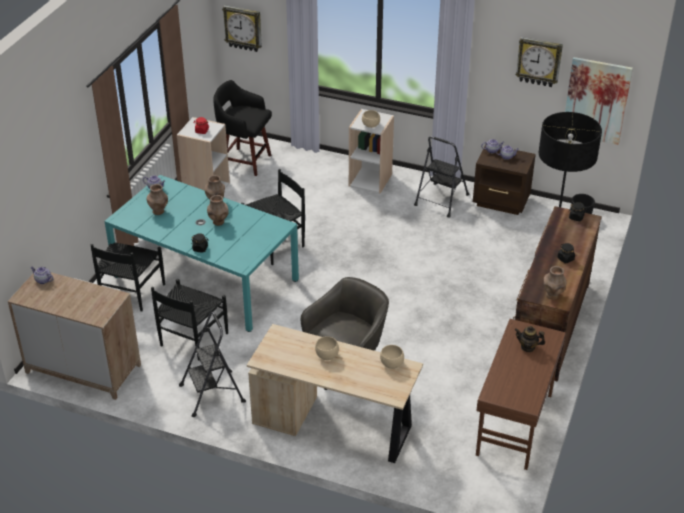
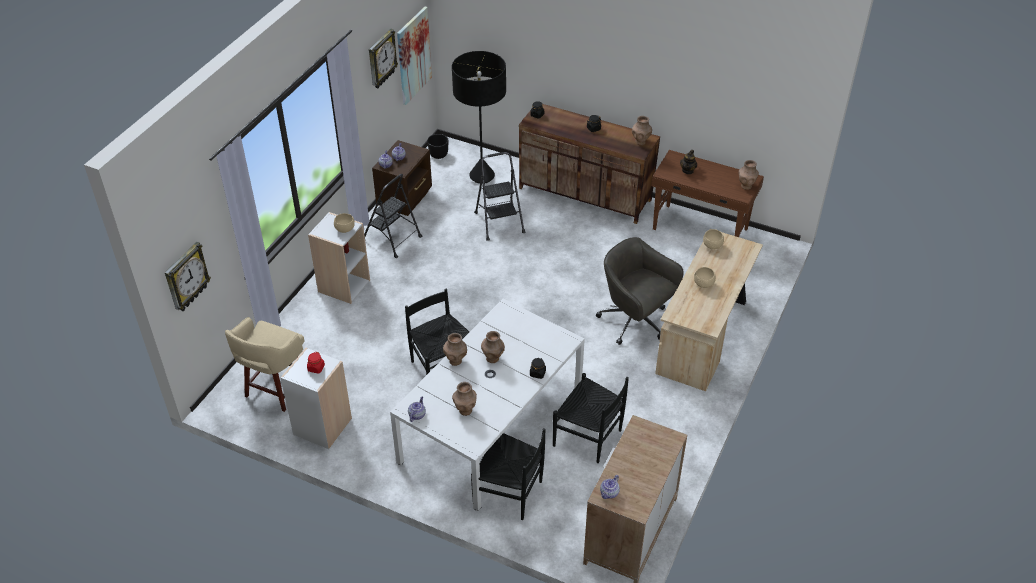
camera: 85 degrees left, 5 degrees up
turquoise dining table [104,175,299,332] -> white dining table [390,299,585,511]
black step ladder [179,312,246,417] -> black step ladder moved to [474,152,525,241]
black stool [213,80,272,176] -> beige stool [225,317,304,412]
none -> brown vase [739,160,759,190]

